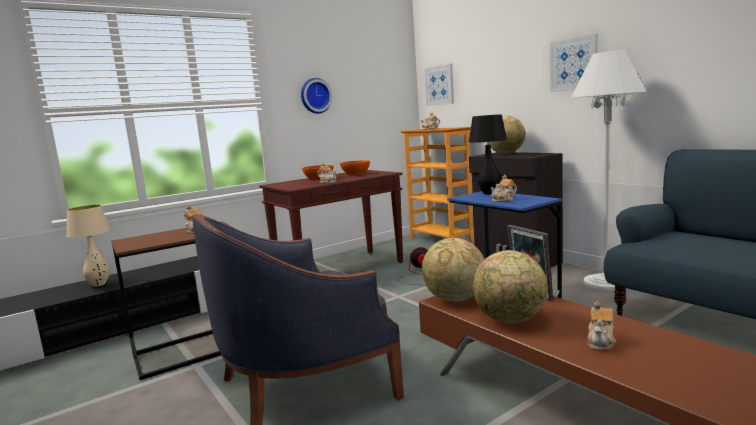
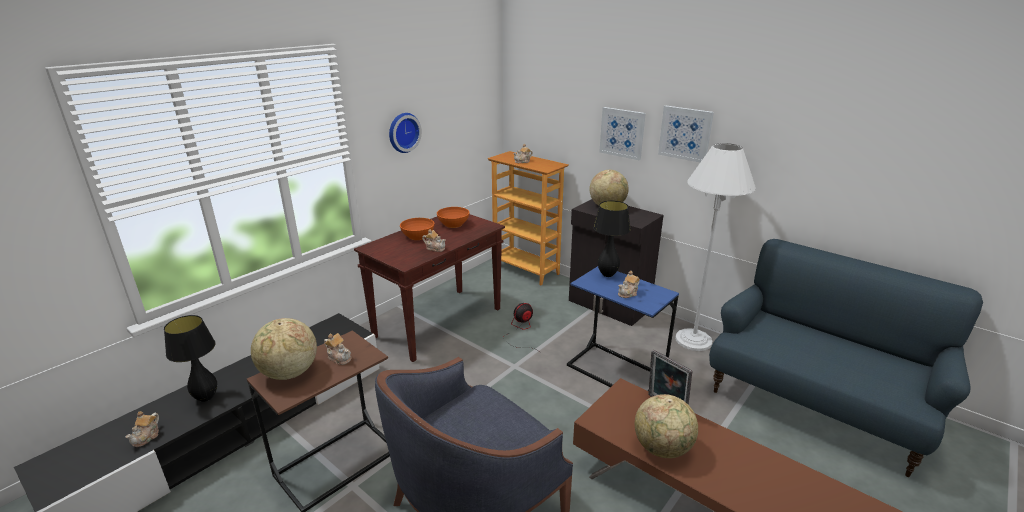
camera: 15 degrees left, 15 degrees up
beige table lamp [67,205,111,287] -> black table lamp [164,315,217,402]
globe [422,238,484,302] -> globe moved to [251,318,317,380]
picture [424,64,454,106] -> picture moved to [599,107,646,160]
teapot [588,301,616,351] -> teapot moved to [126,411,159,447]

